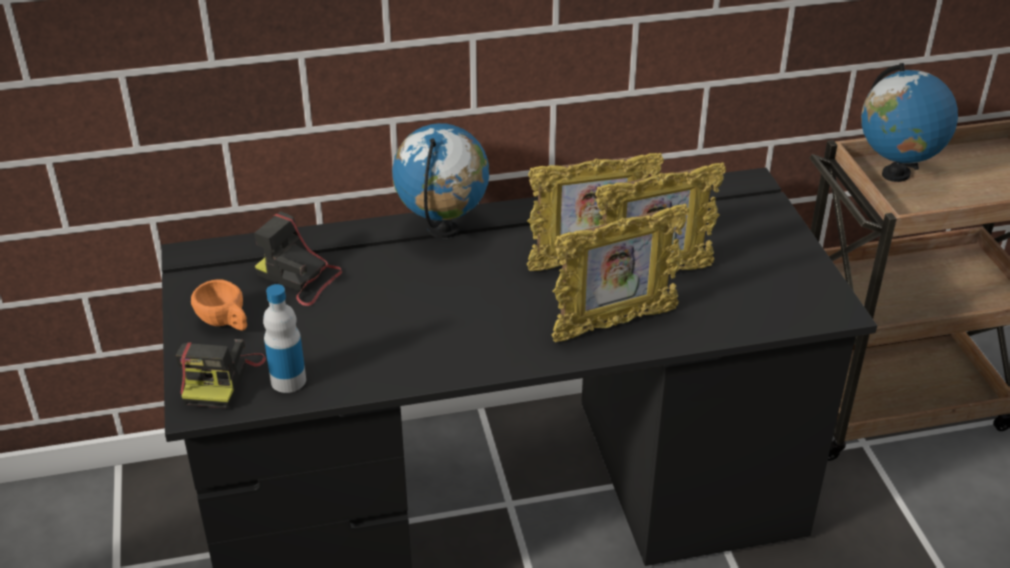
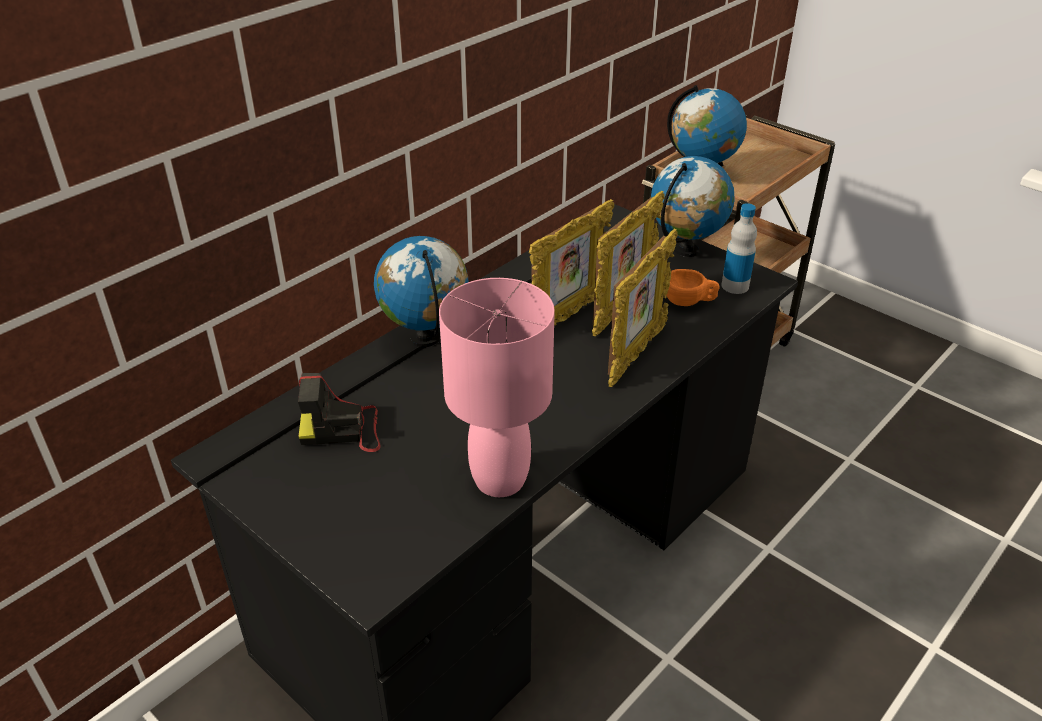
camera: 35 degrees left, 0 degrees up
camera [176,339,266,409] -> none
orange cup [191,279,247,331] -> orange cup moved to [664,269,720,306]
bottle [263,284,306,393] -> bottle moved to [722,203,757,294]
none -> pink table lamp [439,278,555,497]
none -> globe [651,156,735,257]

